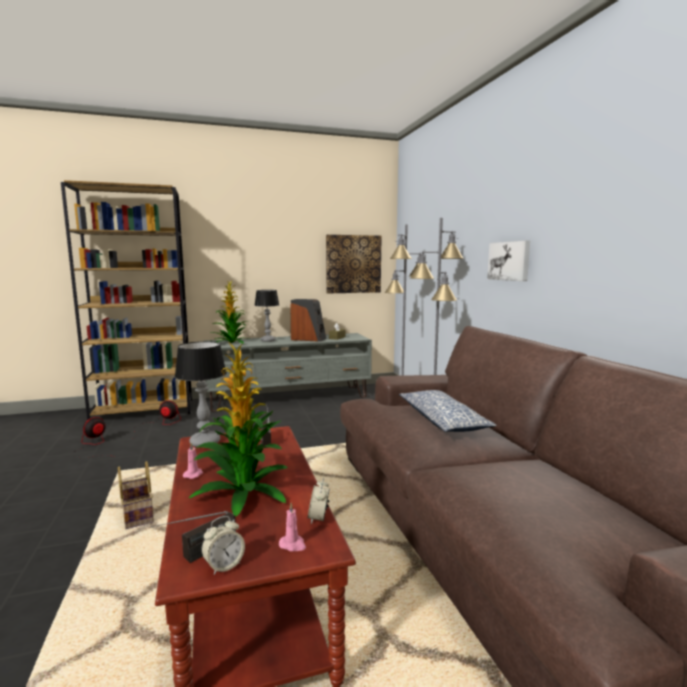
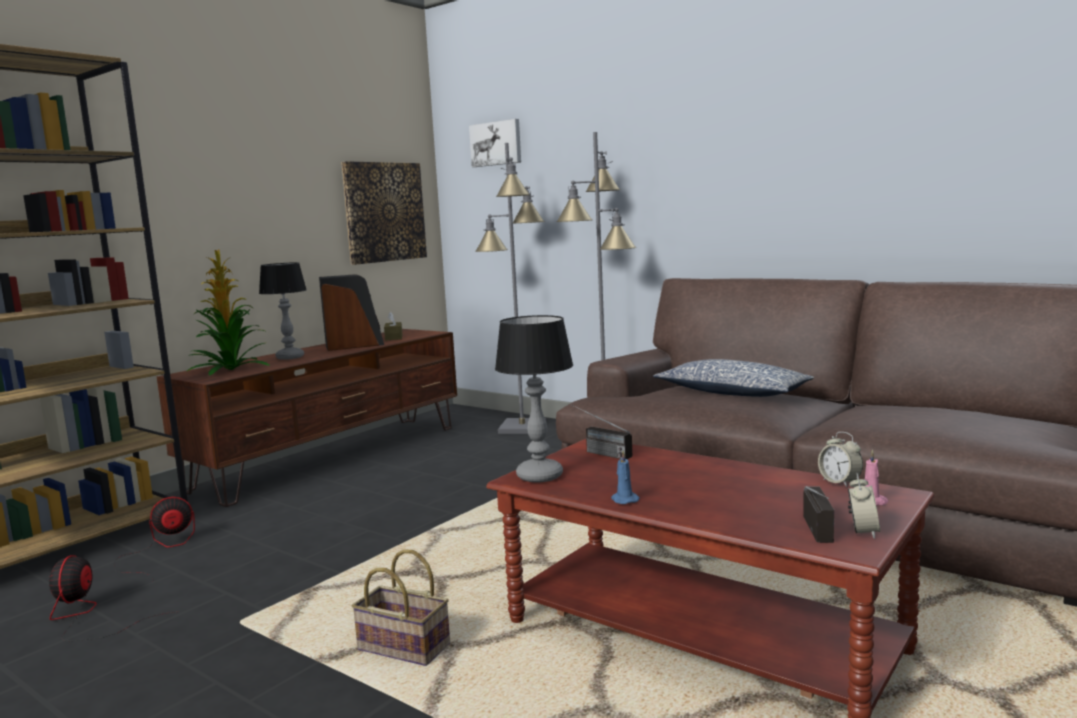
camera: 35 degrees left, 0 degrees up
pink candle [183,443,203,479] -> blue candle [611,450,640,504]
potted plant [189,343,288,517] -> none
grey tv stand [204,333,372,412] -> brown tv stand [157,329,457,507]
picture [487,241,530,281] -> picture moved to [469,119,521,167]

